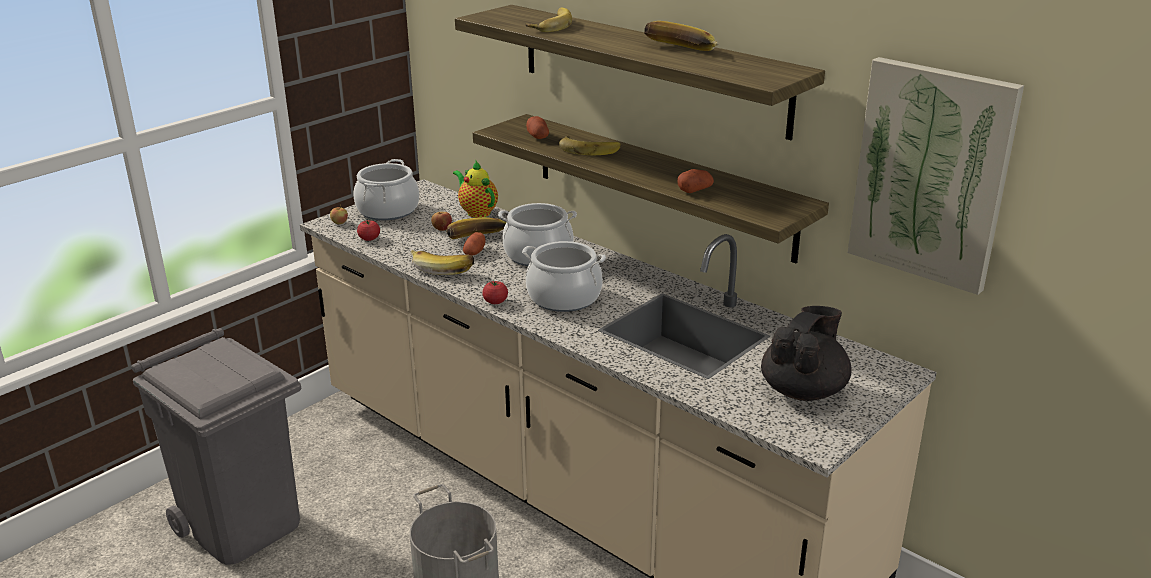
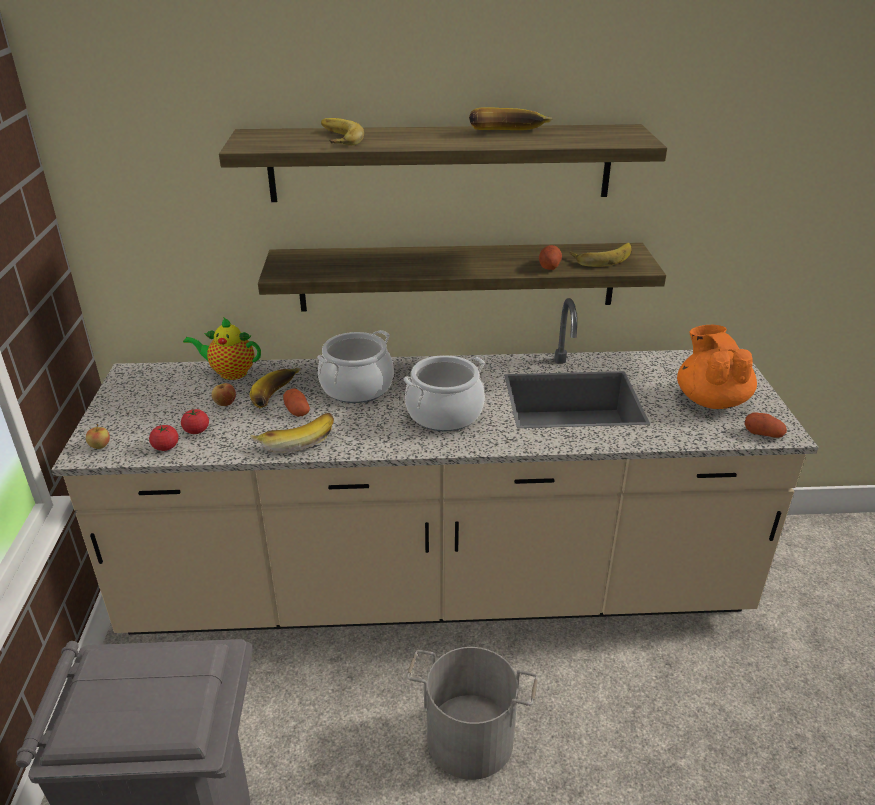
camera: 45 degrees left, 5 degrees up
cooking pot [354,159,419,220] -> none
tomato [482,281,508,304] -> tomato moved to [181,409,209,434]
potato [526,116,549,139] -> potato moved to [745,412,787,438]
banana [559,135,621,155] -> banana moved to [570,243,631,267]
black teapot [761,306,851,401] -> orange teapot [677,325,757,409]
picture [848,57,1024,295] -> none

